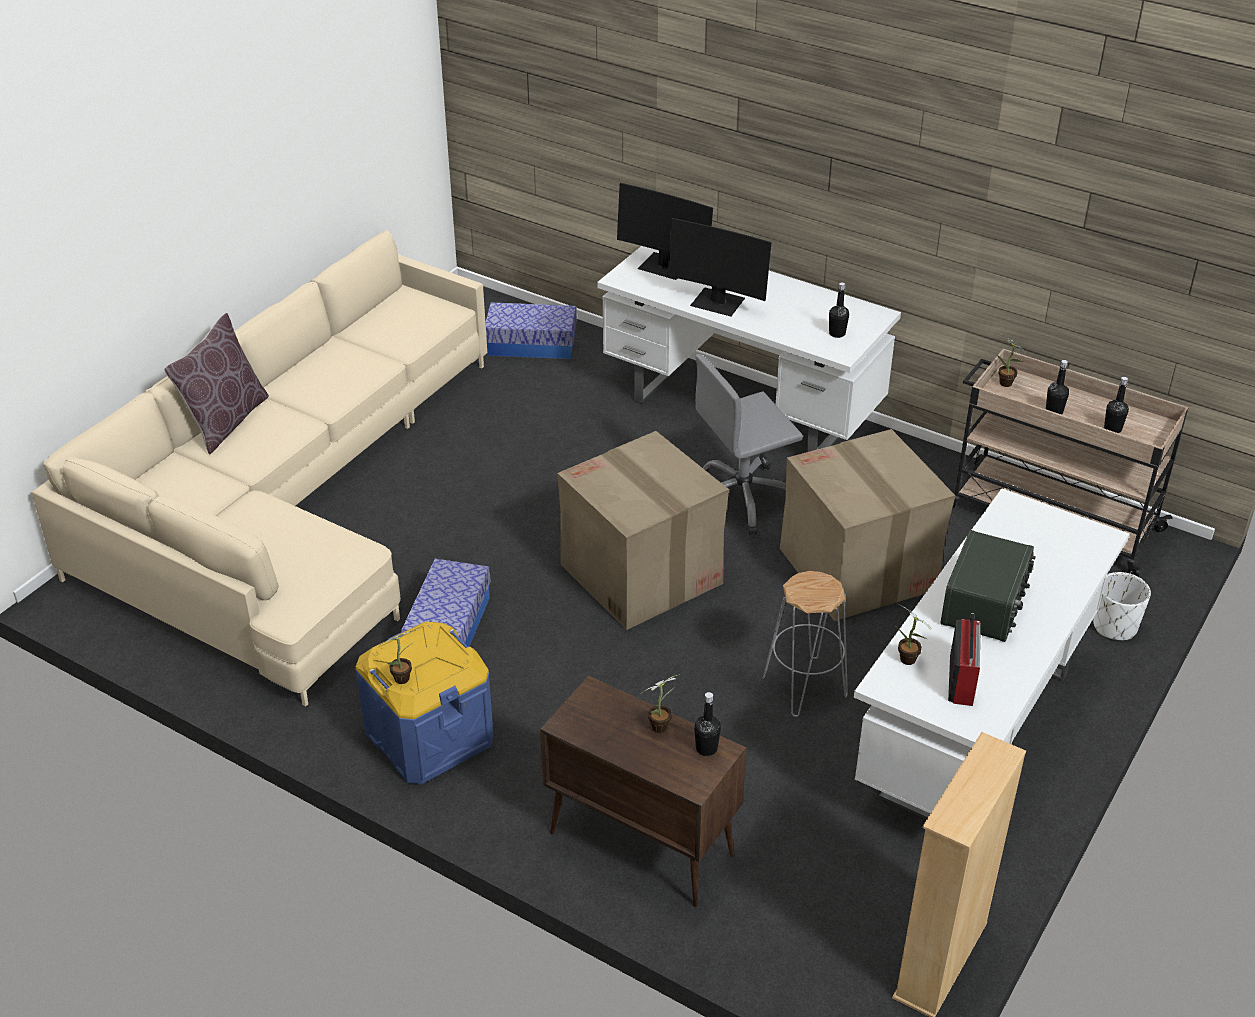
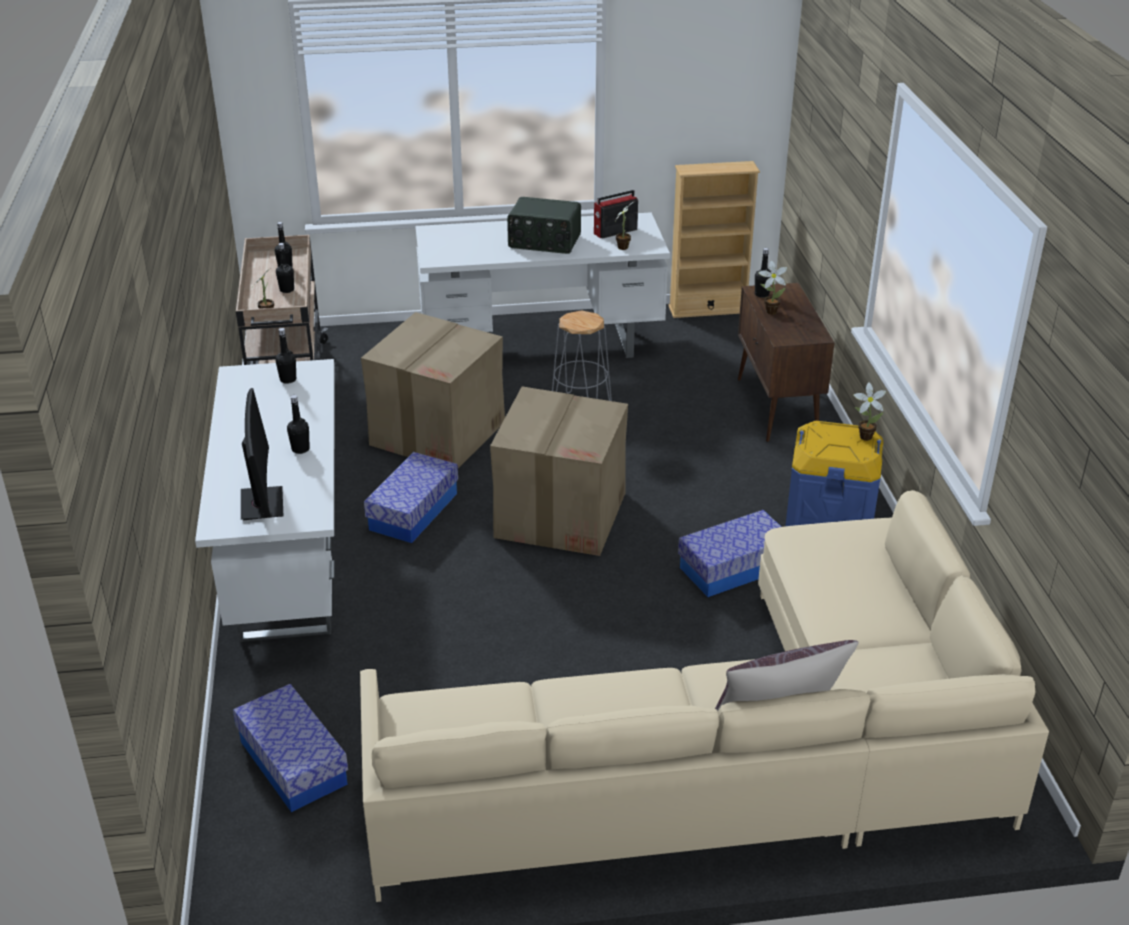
camera: 130 degrees left, 5 degrees down
monitor [668,218,772,316] -> black bottle [287,395,310,454]
grey office chair [695,354,803,535] -> storage box [364,452,458,543]
radio [941,530,1036,642] -> radio turned 150 degrees counterclockwise [507,197,581,254]
white planter [1093,572,1151,640] -> none

